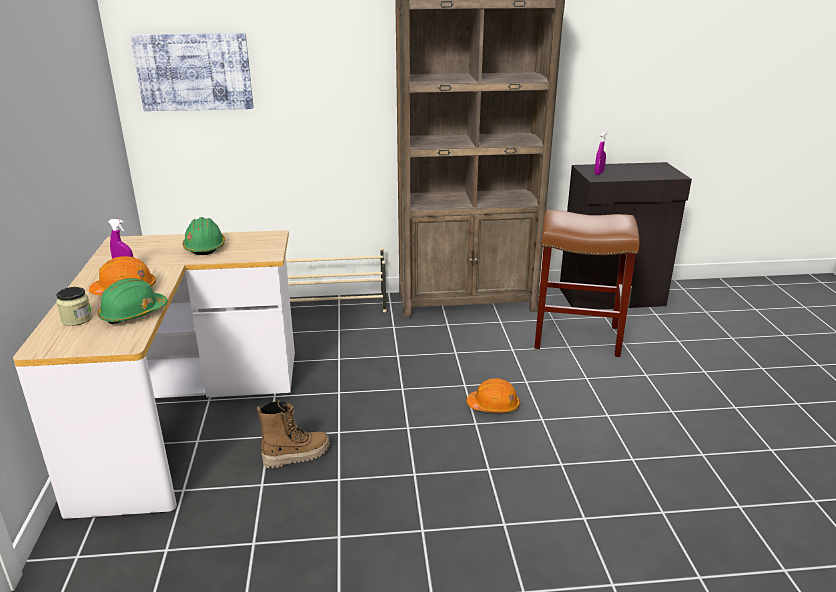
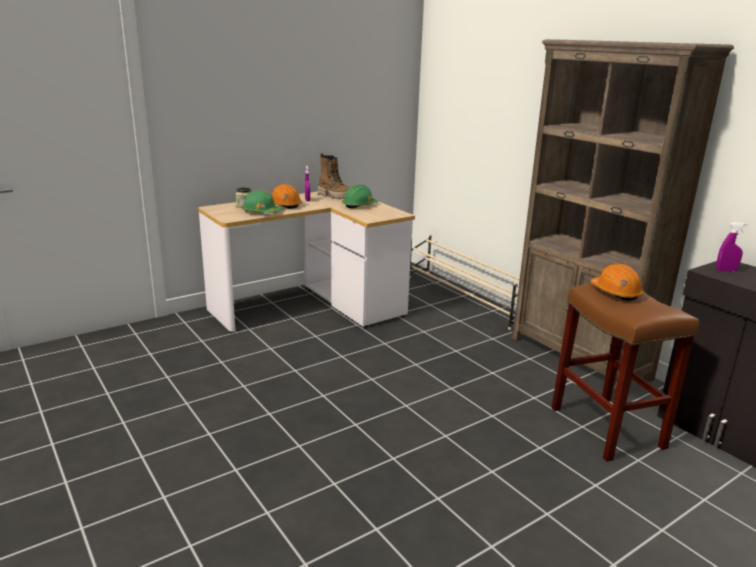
camera: 60 degrees right, 5 degrees down
picture [130,33,254,111] -> none
boot [257,401,330,468] -> boot moved to [318,153,349,199]
orange hard hat [466,378,520,413] -> orange hard hat moved to [591,263,643,301]

